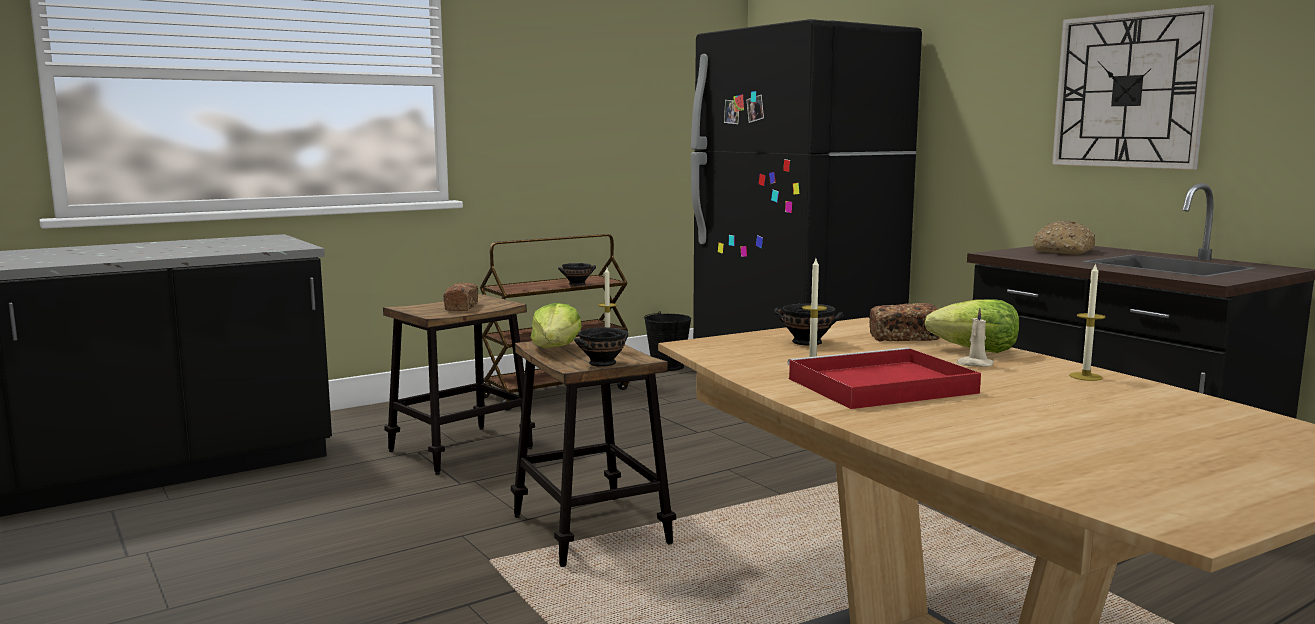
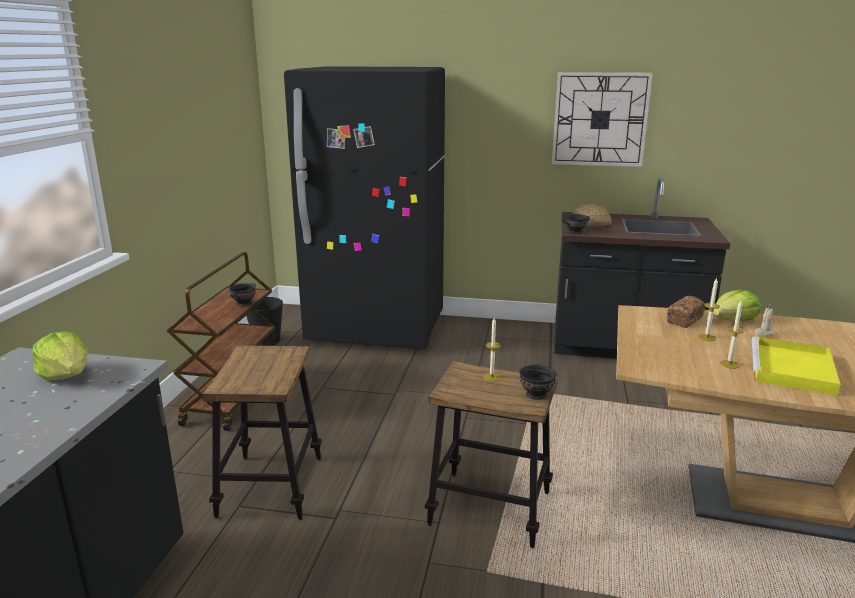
camera: 45 degrees left, 10 degrees up
bread [443,283,478,311] -> none
lettuce [531,303,582,348] -> lettuce moved to [32,331,88,380]
black bowl [774,304,843,345] -> black bowl moved to [562,214,590,234]
red tray [787,348,981,409] -> yellow tray [752,336,840,396]
candle [1069,263,1106,381] -> candle moved to [698,278,720,341]

